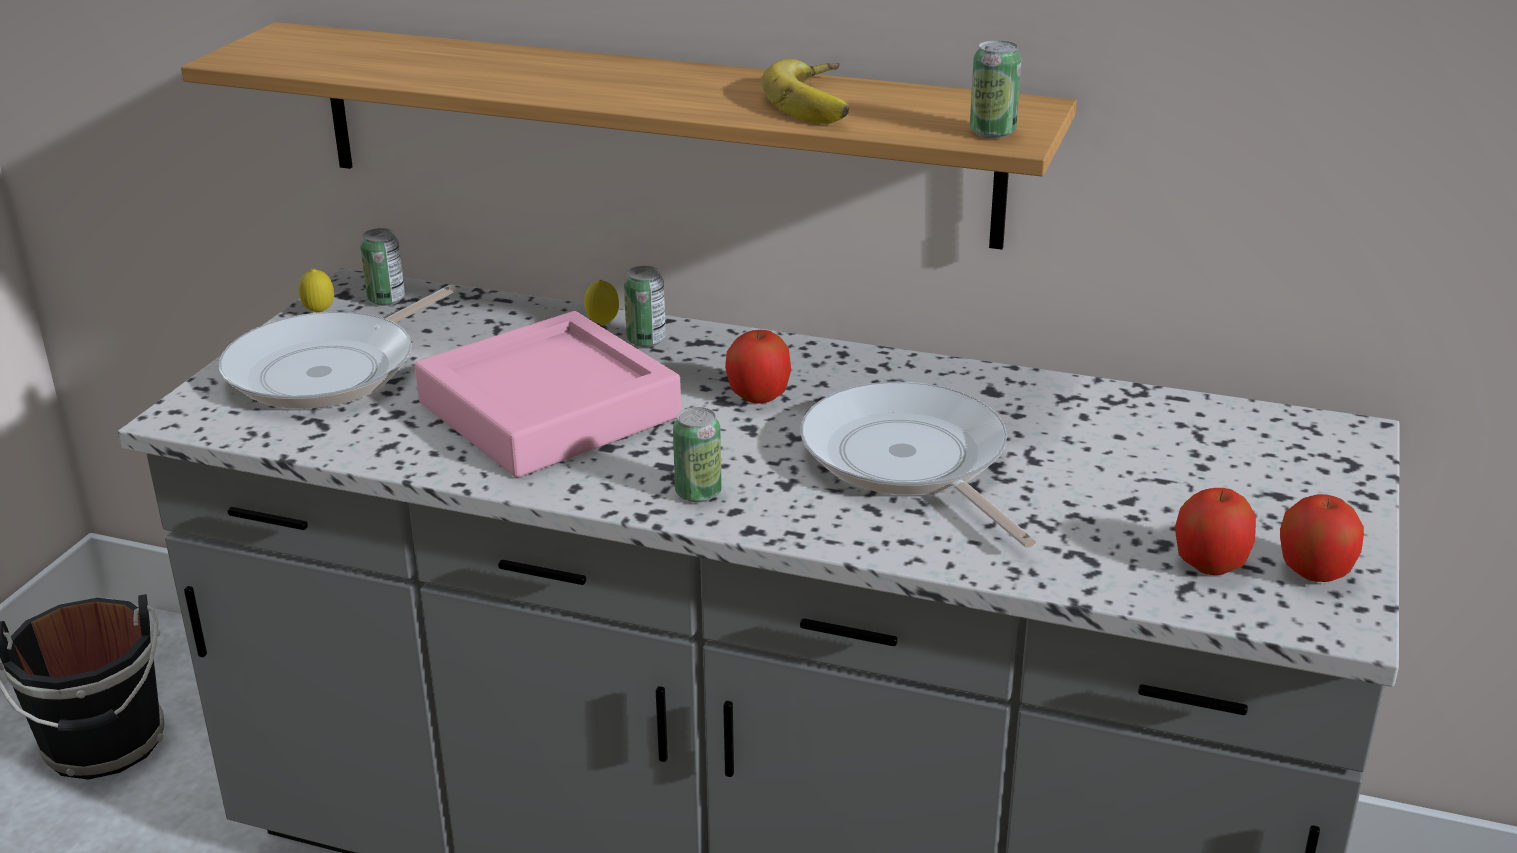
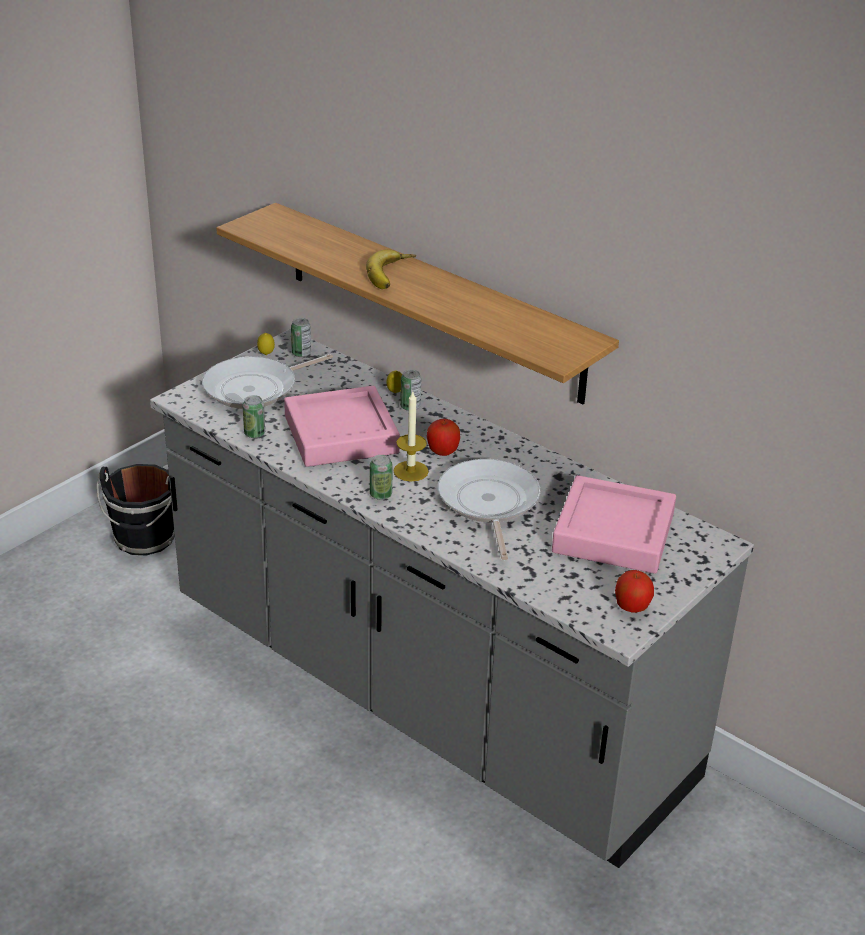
camera: 20 degrees right, 5 degrees up
banana [761,59,849,124] -> banana moved to [366,249,416,289]
can [970,41,1022,138] -> can moved to [242,395,265,438]
apple [1175,488,1256,575] -> none
none -> candle [393,390,429,482]
none -> pink tray [552,475,676,574]

